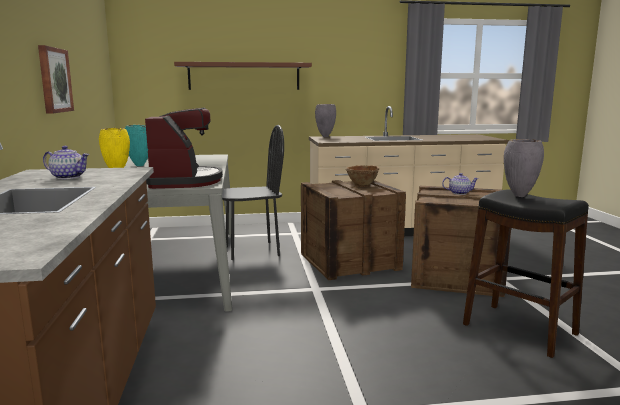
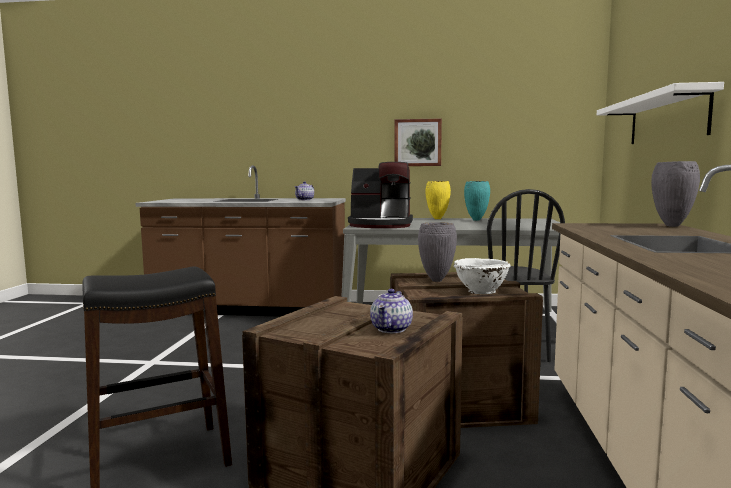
camera: 105 degrees right, 5 degrees down
brown shelf [174,62,312,90] -> white shelf [597,82,724,144]
brown bowl [346,165,379,187] -> white bowl [454,258,511,294]
grey vase [504,139,544,197] -> grey vase moved to [418,222,457,282]

